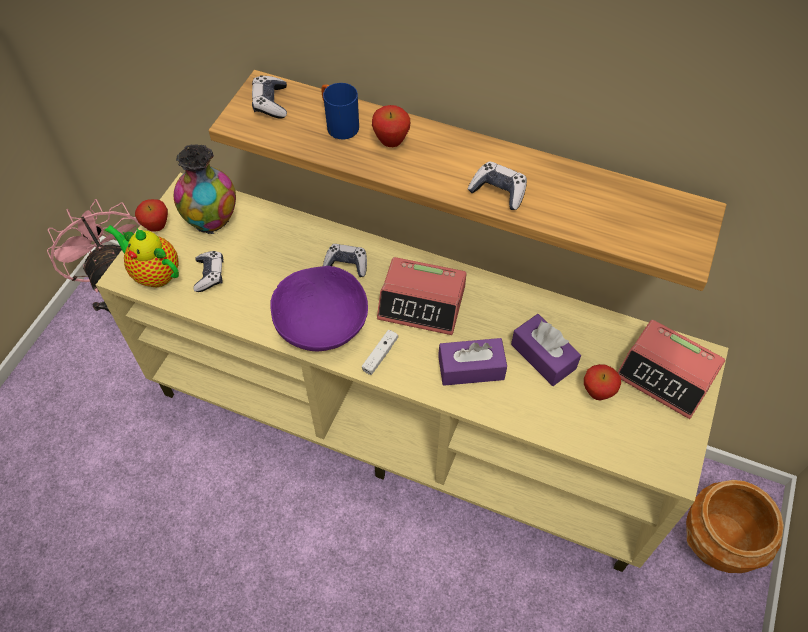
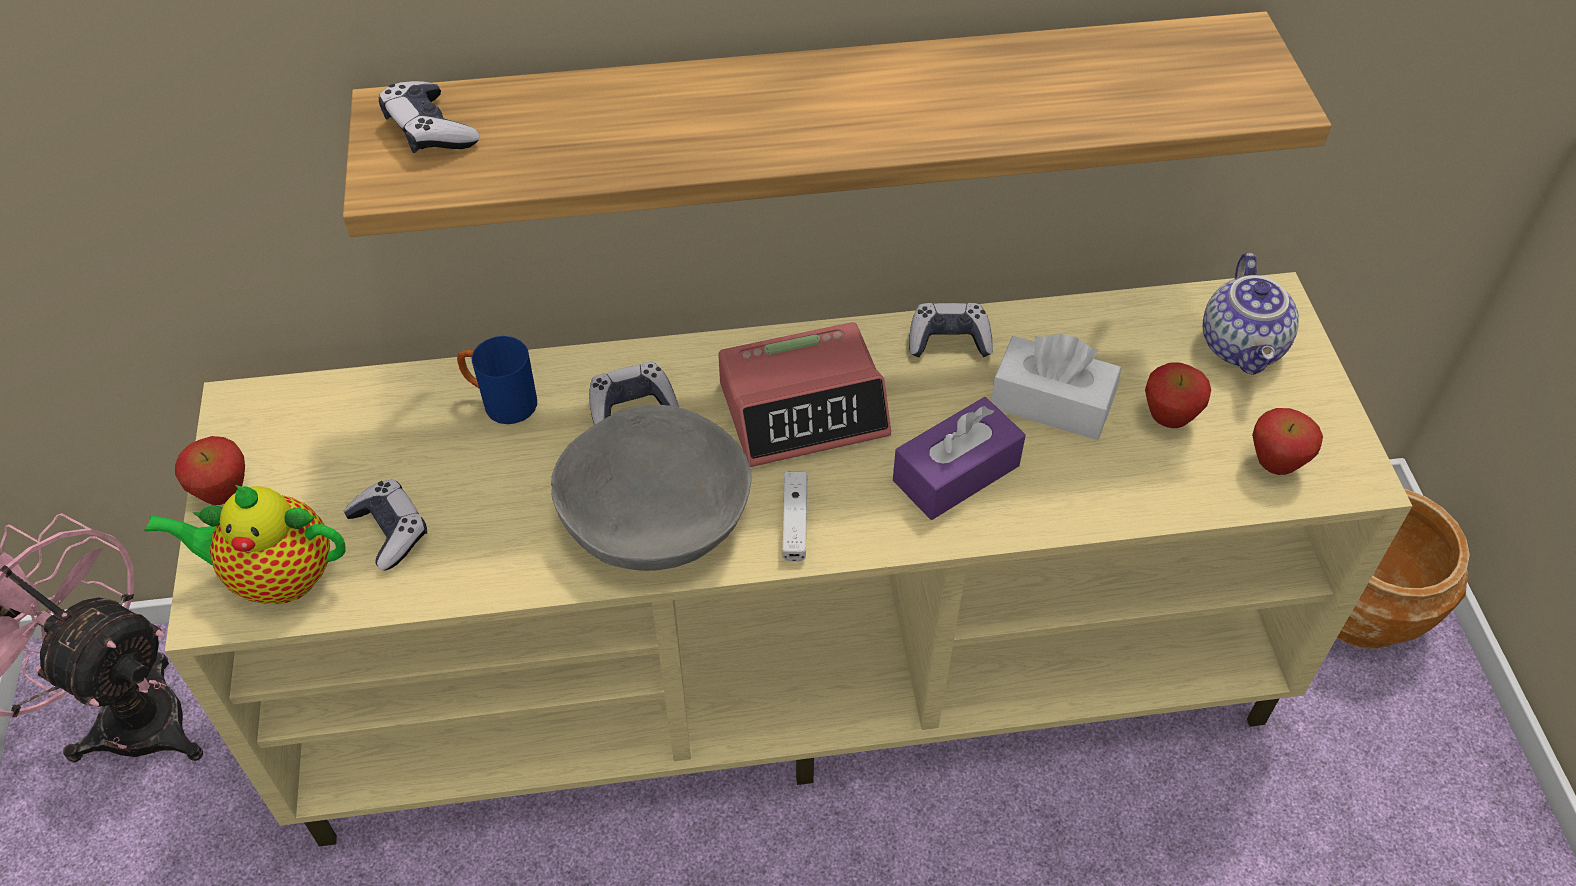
camera: 30 degrees left, 5 degrees down
vase [174,144,236,234] -> none
purple bowl [270,266,368,351] -> grey bowl [551,405,751,571]
blue mug [321,83,359,140] -> blue mug moved to [457,336,537,424]
apple [372,105,410,147] -> apple moved to [1252,408,1323,475]
game controller [468,161,527,210] -> game controller moved to [909,303,993,358]
purple tissue box [511,314,581,386] -> white tissue box [991,334,1121,440]
alarm clock [618,320,725,419] -> teapot [1203,253,1299,375]

